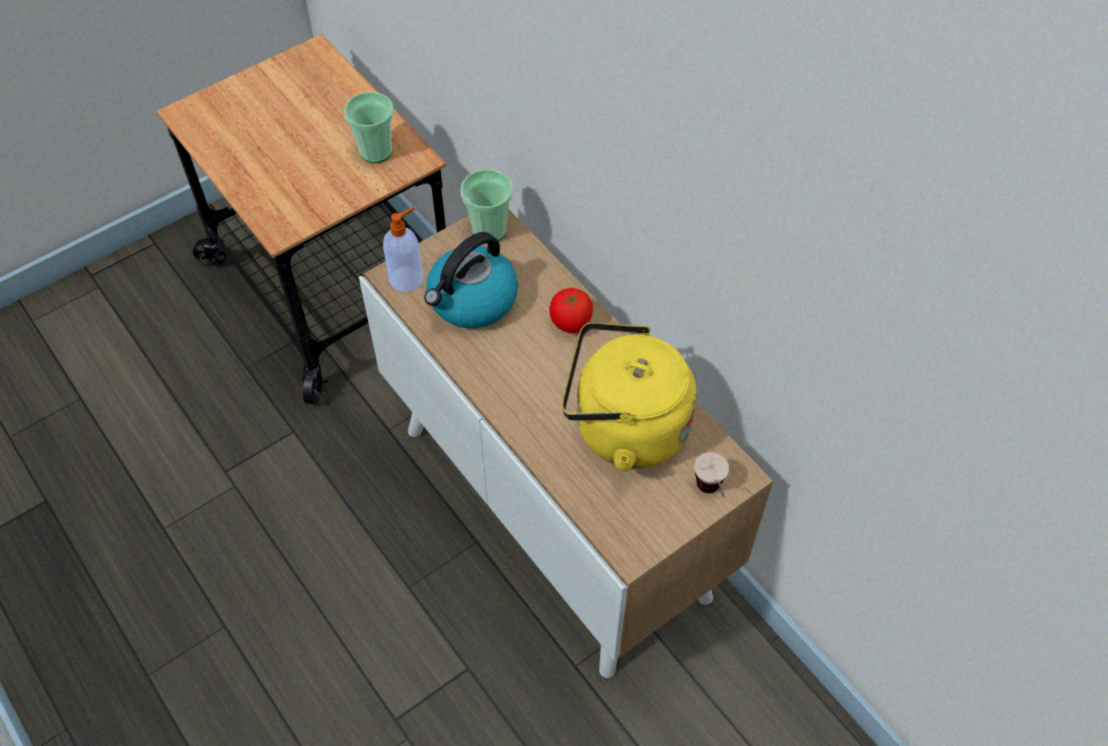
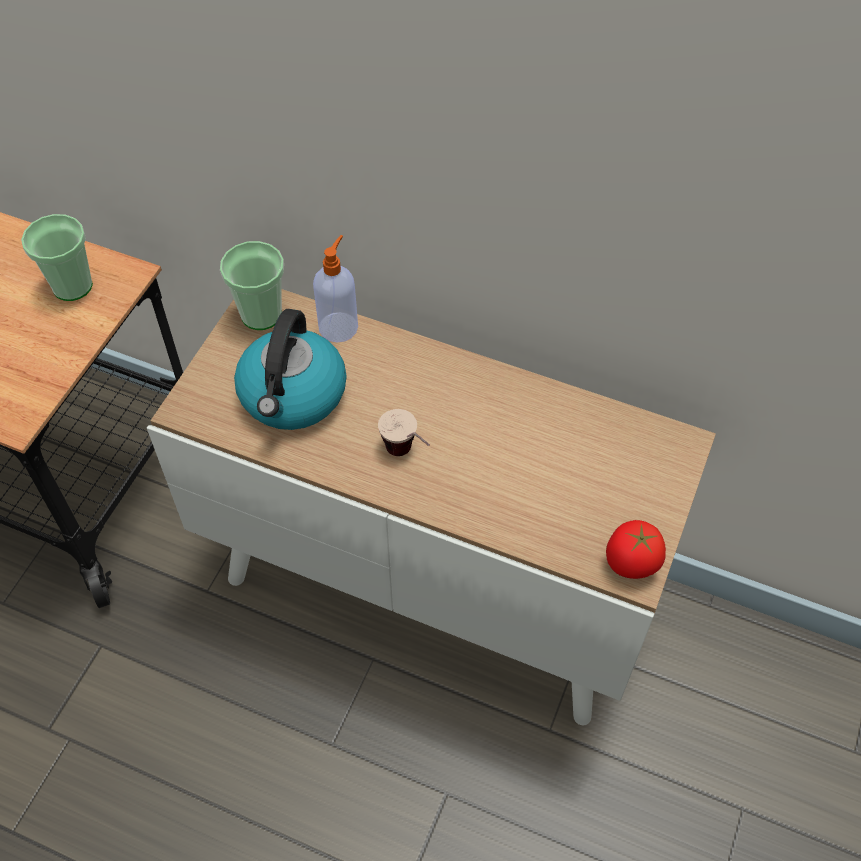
camera: 30 degrees left, 0 degrees up
soap dispenser [383,207,423,292] -> soap dispenser moved to [313,235,358,342]
tomato [549,288,593,333] -> tomato moved to [606,520,666,579]
yellow kettle [562,322,697,471] -> none
cup [694,452,729,497] -> cup moved to [378,409,430,456]

